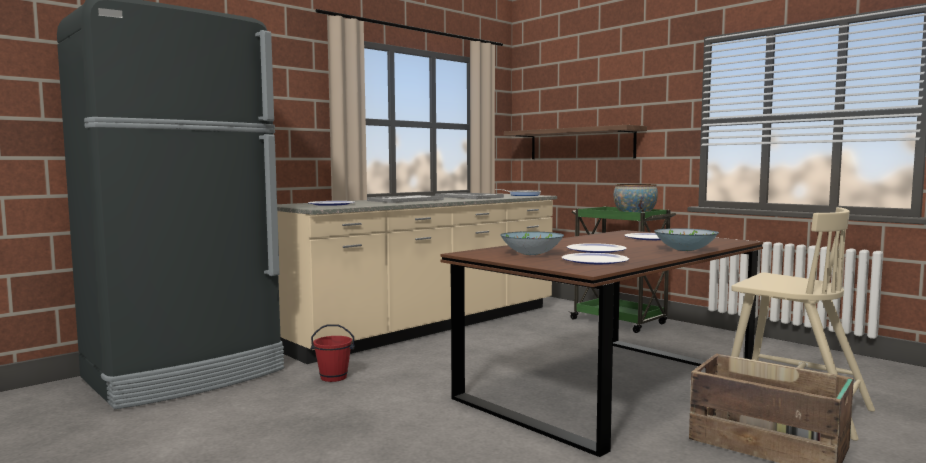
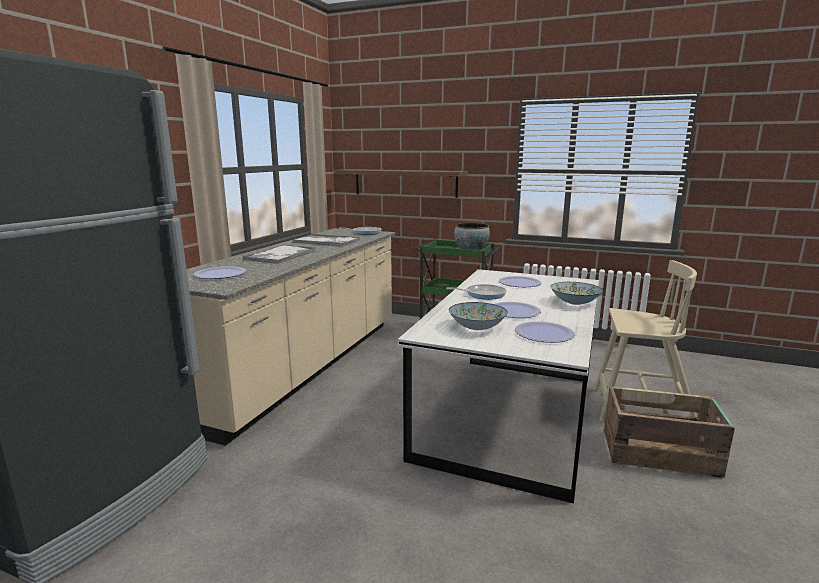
camera: 25 degrees left, 10 degrees up
red bucket [311,324,355,382] -> none
brown dining table [441,230,763,457] -> white dining table [398,269,599,503]
none -> frying pan [446,284,506,300]

